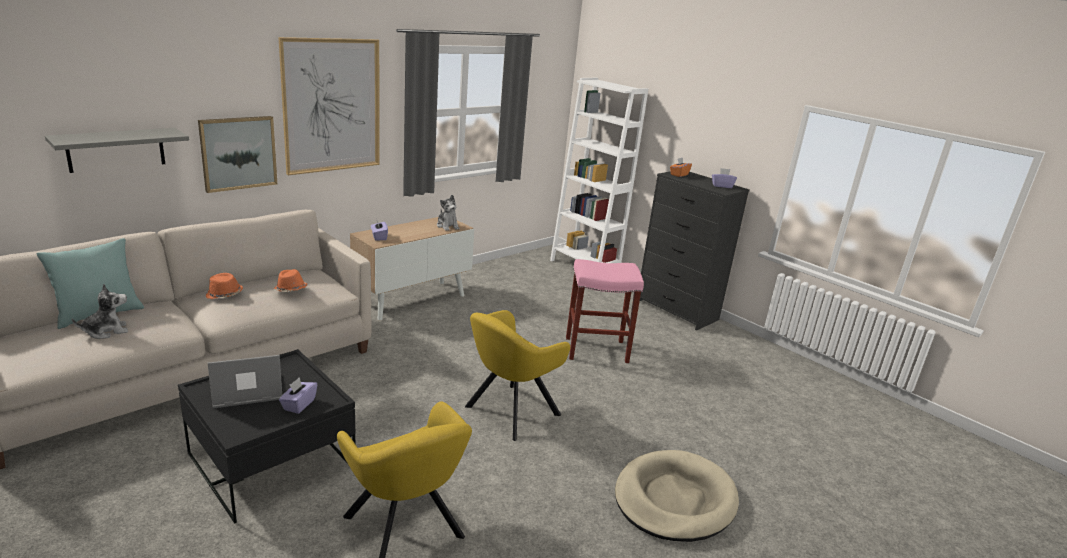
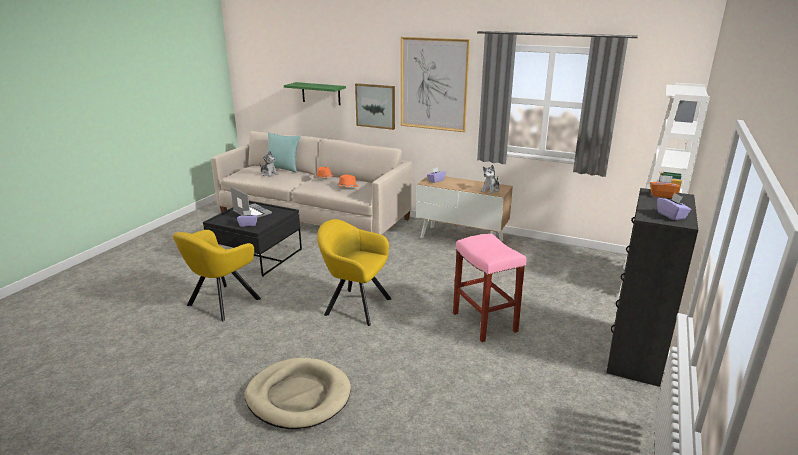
camera: 70 degrees right, 0 degrees up
grey shelf [45,128,189,173] -> green shelf [284,82,346,105]

